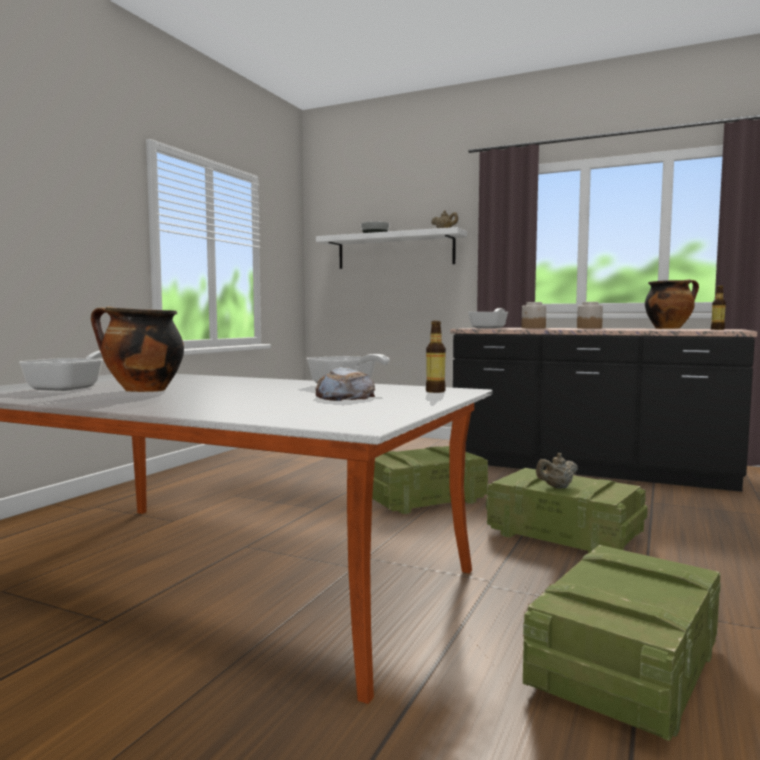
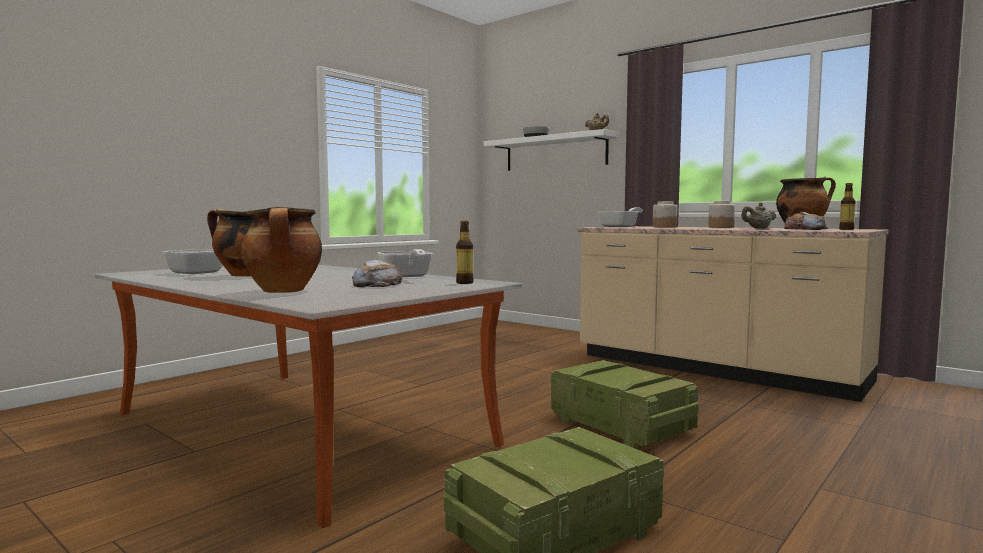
camera: 15 degrees right, 0 degrees up
crate [372,446,488,514] -> none
black counter [451,328,757,492] -> beige counter [578,226,889,402]
beige teapot [536,453,578,488] -> beige teapot moved to [741,203,776,229]
none -> cooking pot [242,207,322,293]
none -> bread [784,211,828,230]

